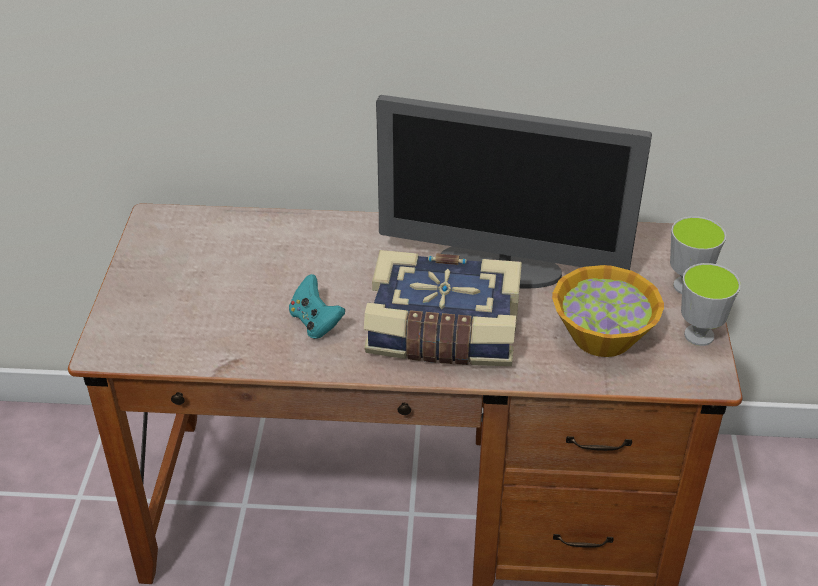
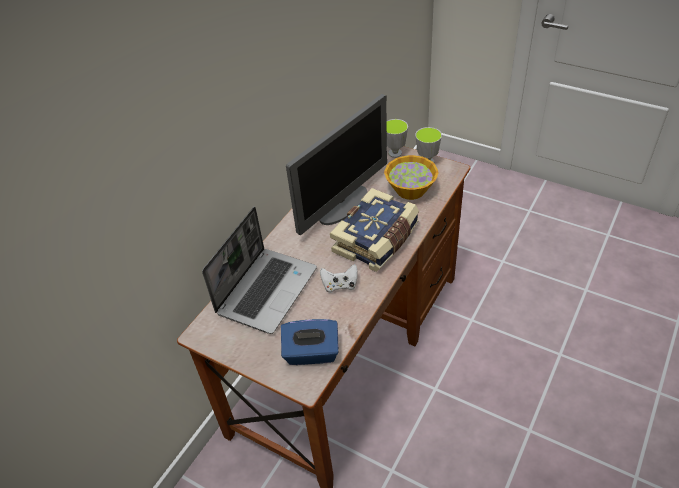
camera: 60 degrees left, 5 degrees up
turquoise game controller [289,274,345,339] -> white game controller [320,264,358,293]
none -> laptop [202,207,317,334]
none -> blue tissue box [281,319,339,365]

